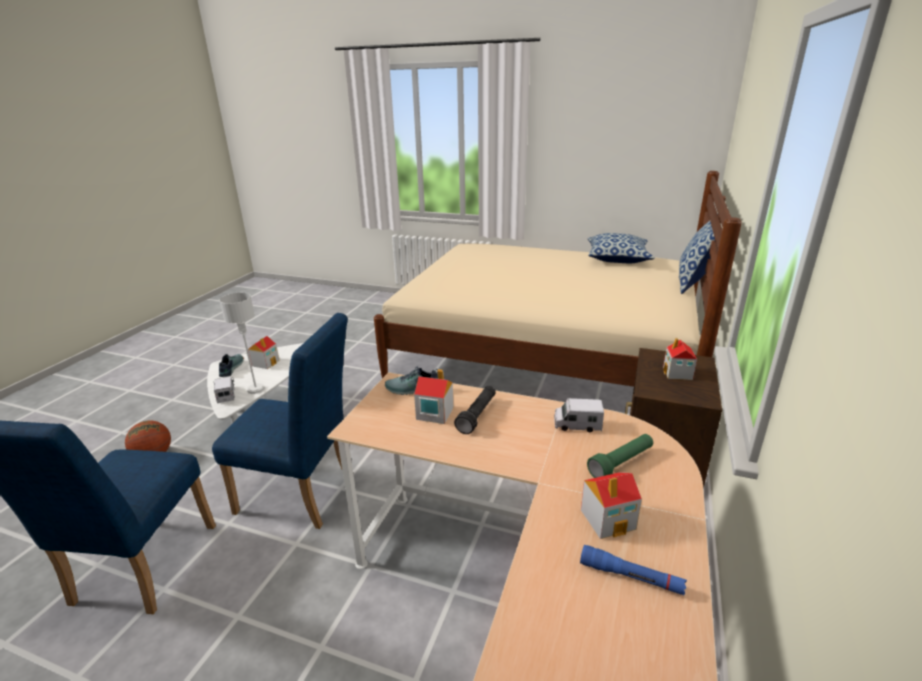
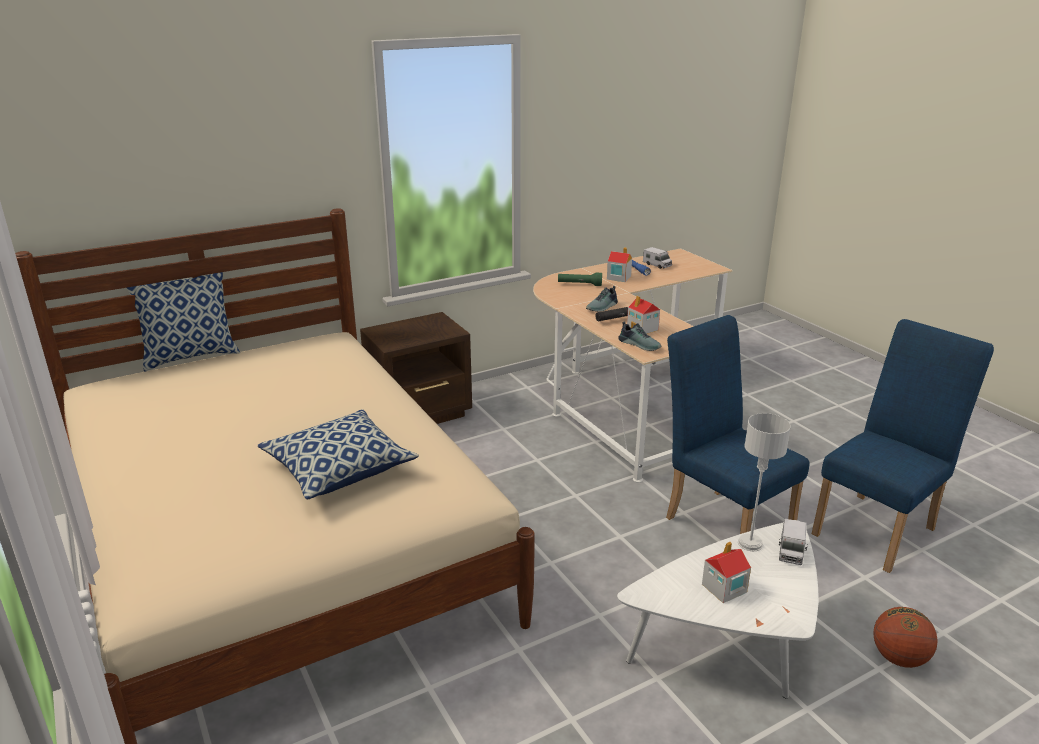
camera: 140 degrees left, 0 degrees up
shoe [219,354,244,377] -> shoe moved to [586,286,618,312]
toy truck [554,398,604,432] -> toy truck moved to [643,247,672,269]
pillow [588,233,655,263] -> pillow moved to [257,409,419,499]
toy house [663,338,697,380] -> none

